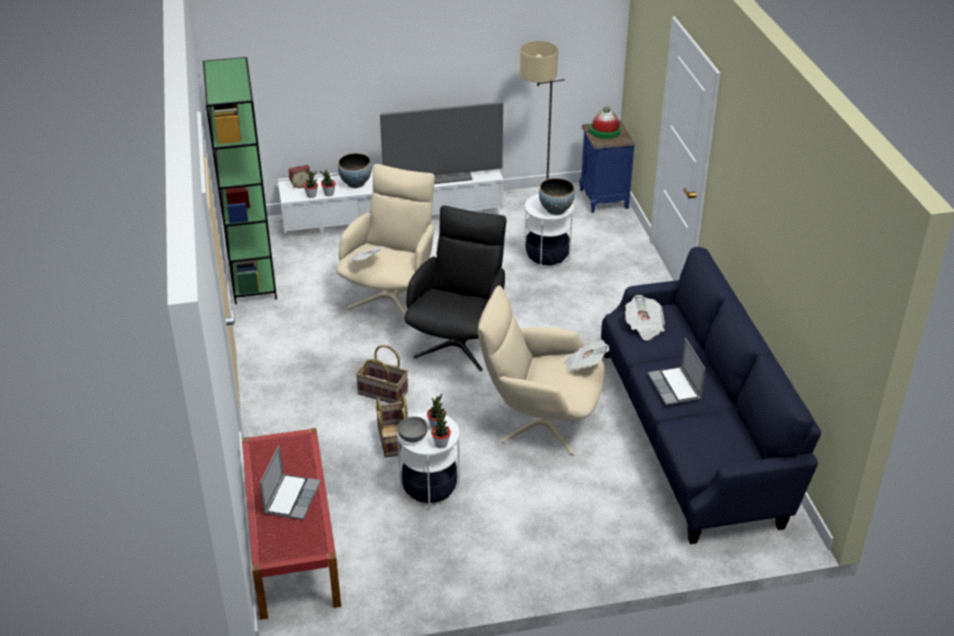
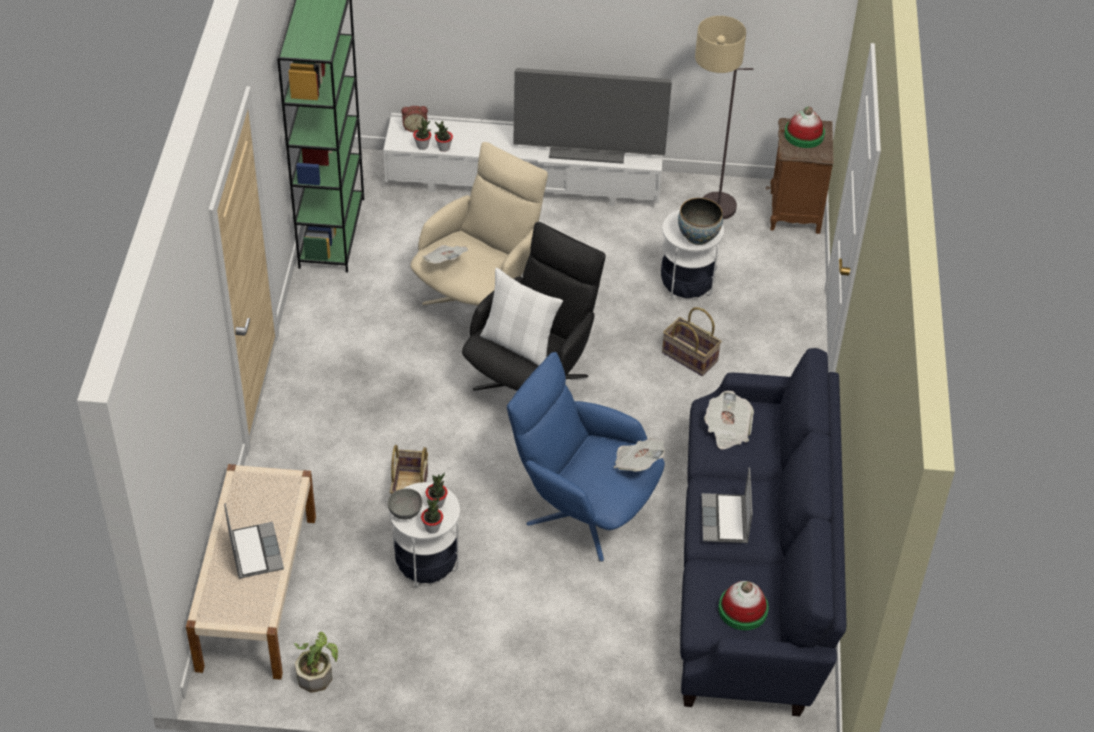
camera: 15 degrees right, 10 degrees up
red bench [242,428,341,620] -> beige bench [186,464,316,680]
laptop [260,445,321,520] -> laptop turned 45 degrees counterclockwise [224,503,284,579]
bowl [338,153,372,188] -> none
basket [356,345,408,403] -> basket moved to [662,307,722,376]
beige armchair [478,286,605,455] -> blue armchair [507,352,665,561]
blue nightstand [579,120,635,213] -> brown nightstand [766,118,834,234]
none -> potted plant [294,632,338,693]
none -> white pillow [480,268,563,366]
none -> hat [718,581,769,630]

